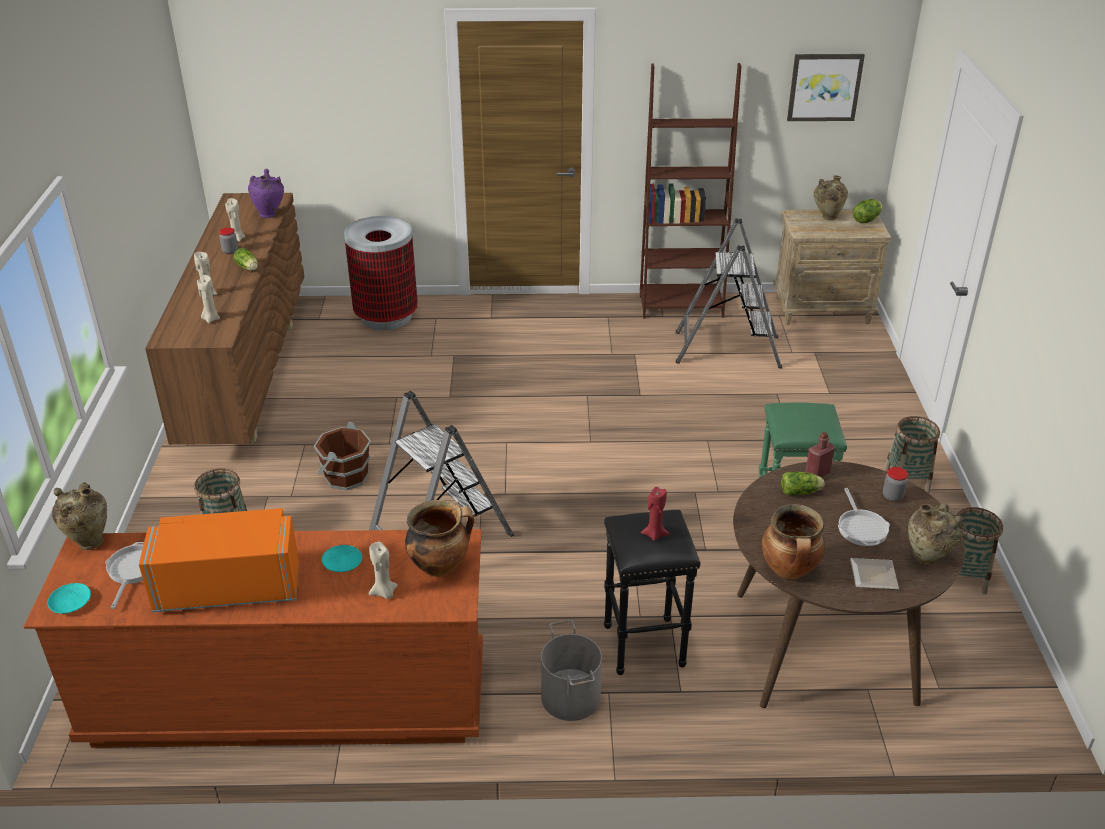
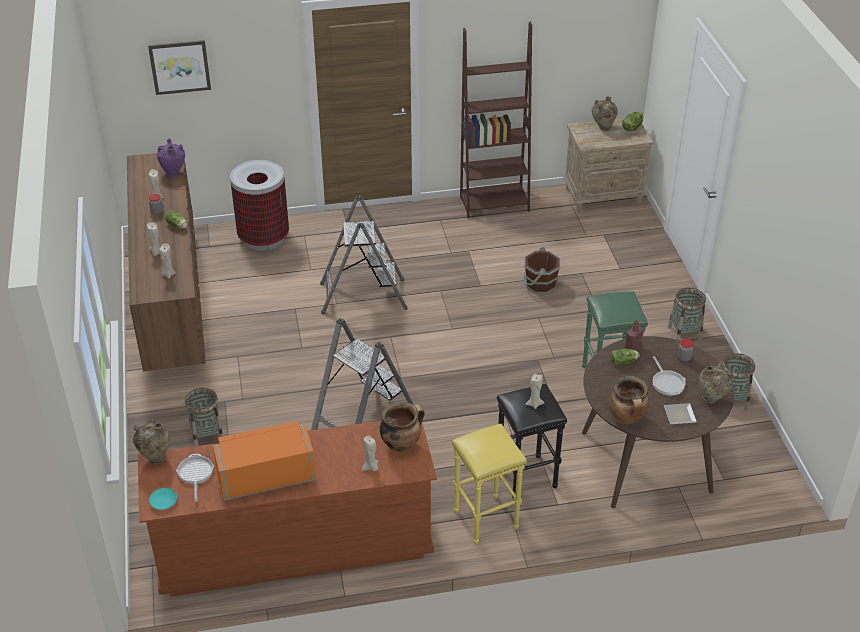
camera: 10 degrees left, 5 degrees up
brown bucket [314,422,371,490] -> brown bucket moved to [524,247,561,294]
turquoise plate [322,545,362,572] -> none
grey bucket [541,620,602,721] -> yellow stool [452,424,527,544]
red candle [641,487,669,541] -> beige candle [525,374,544,409]
grey step ladder [676,218,782,368] -> grey step ladder moved to [320,195,407,314]
picture [787,54,865,121] -> picture moved to [148,40,211,95]

